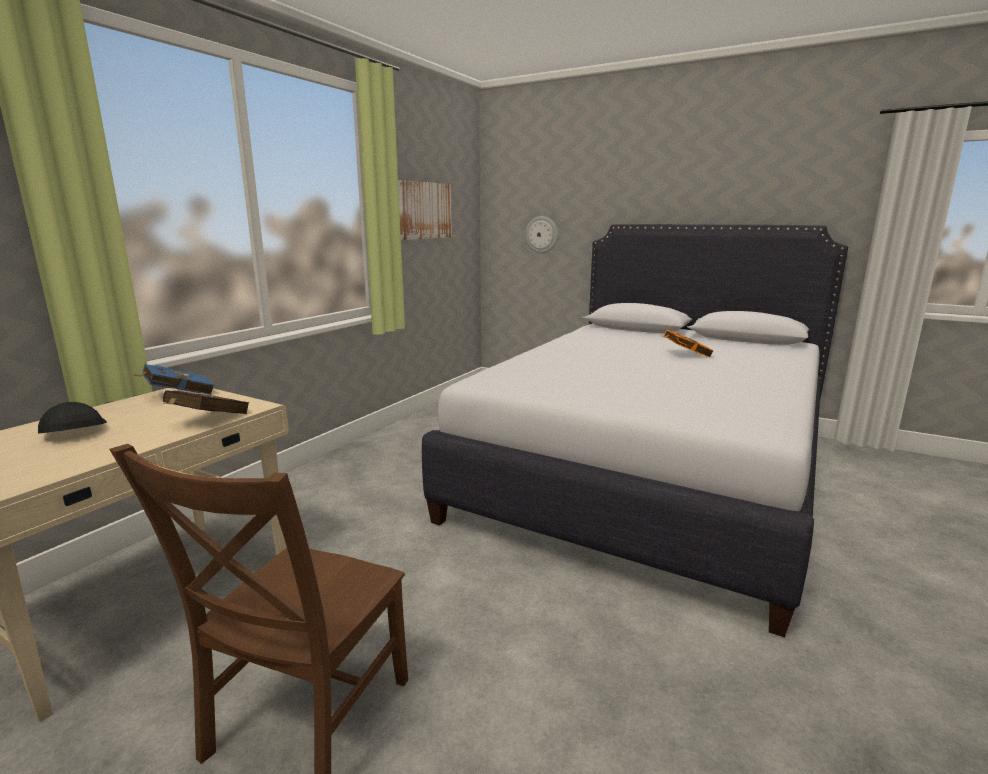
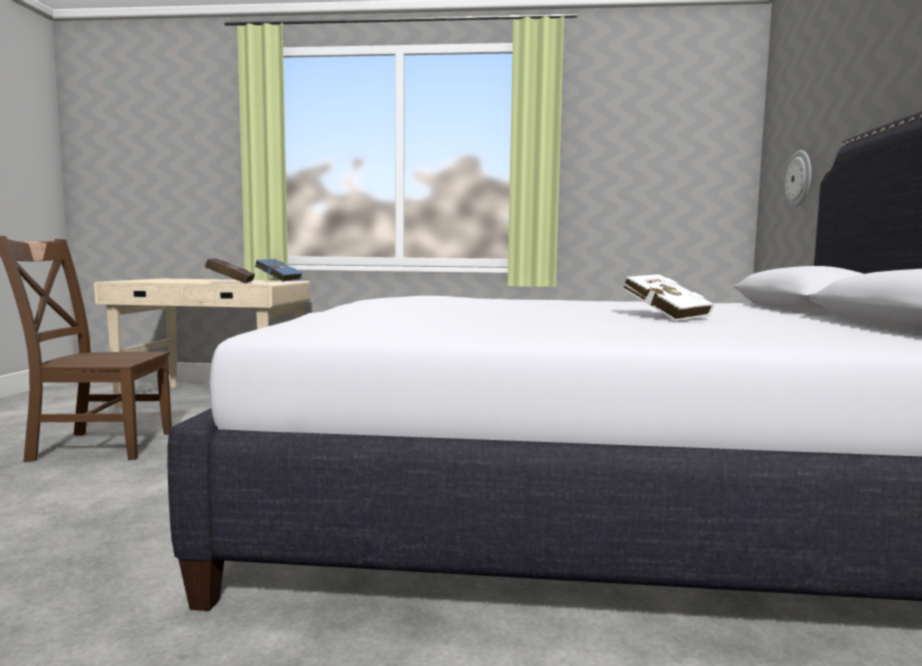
camera: 65 degrees right, 10 degrees down
black cap [38,402,107,433] -> none
picture [398,180,452,240] -> none
orange book [662,330,714,358] -> white book [623,274,714,321]

